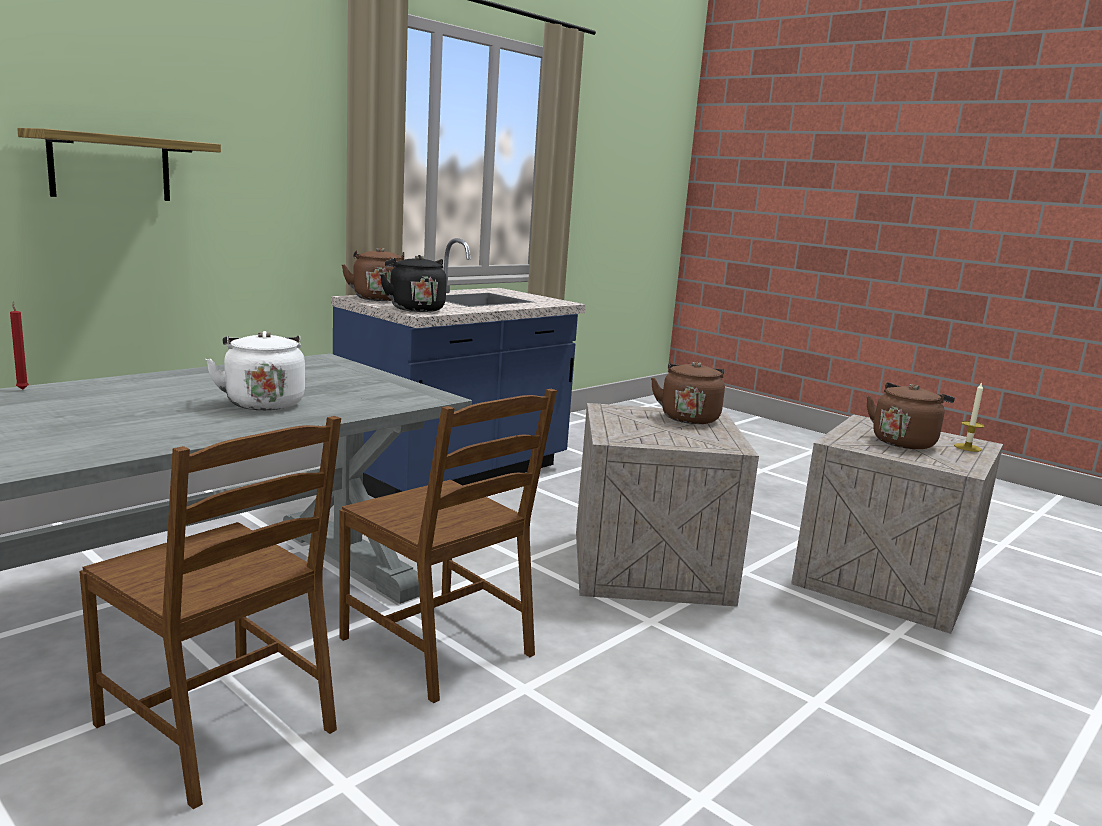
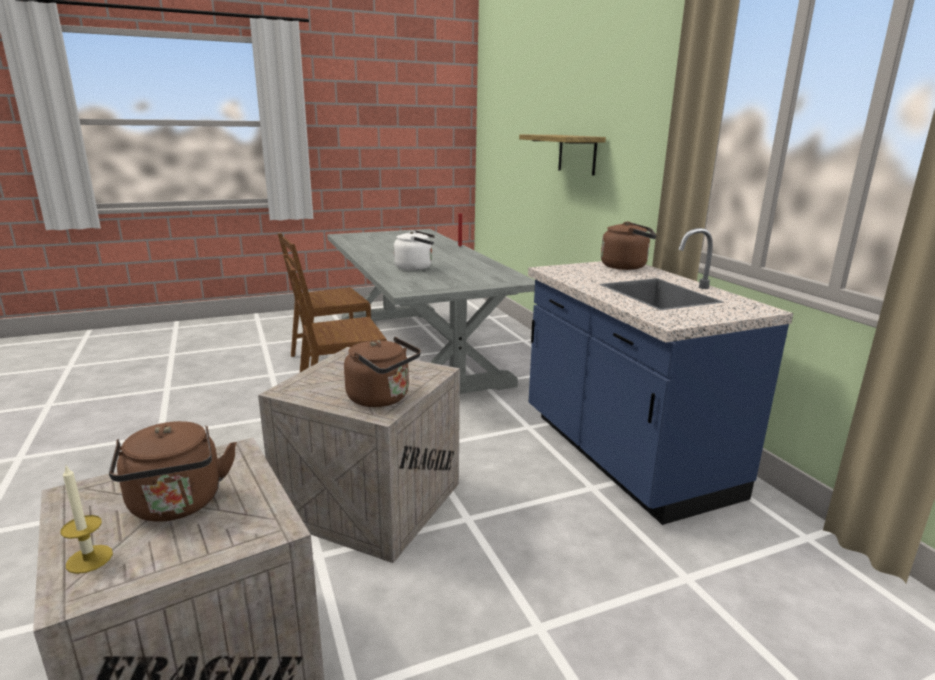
camera: 115 degrees right, 5 degrees up
black kettle [380,255,447,312] -> none

